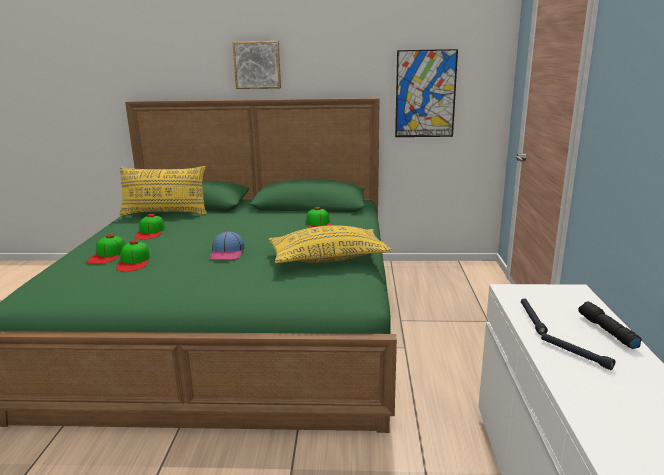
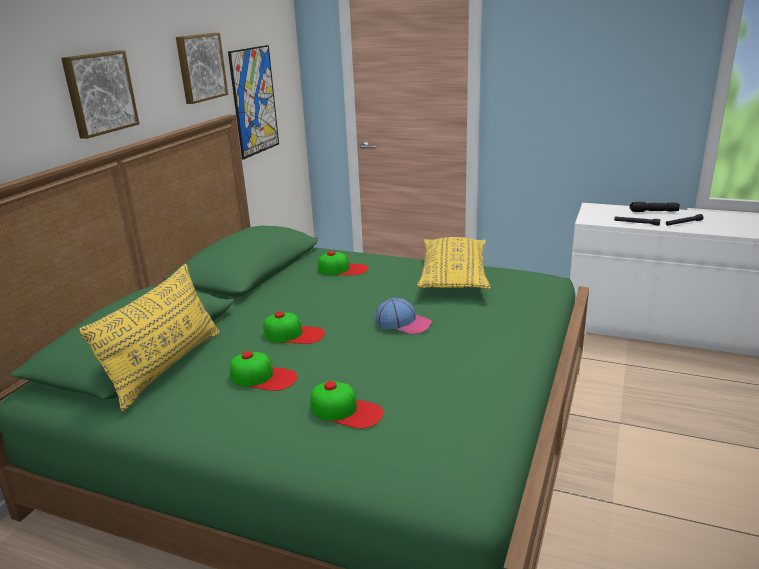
camera: 70 degrees left, 5 degrees up
cap [116,240,150,272] -> cap moved to [263,312,325,344]
none -> picture [176,33,228,104]

